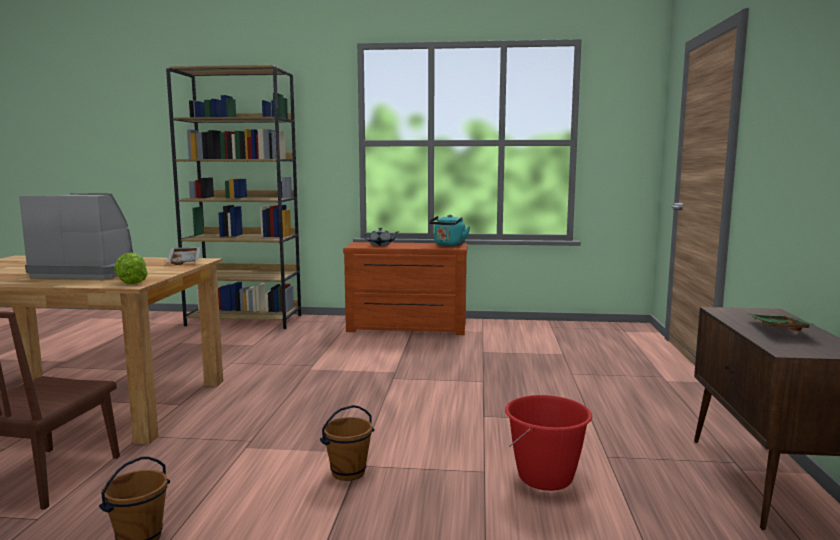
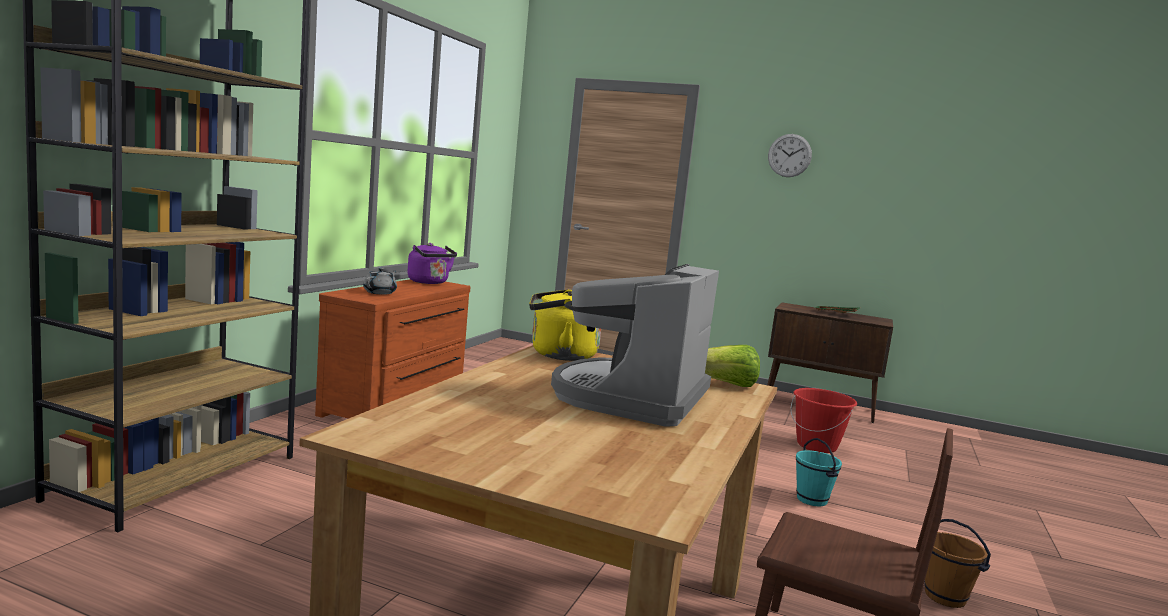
camera: 75 degrees left, 0 degrees up
grey tray [166,247,201,265] -> yellow kettle [529,289,601,361]
brown bucket [320,405,374,481] -> turquoise bucket [796,438,842,506]
turquoise kettle [429,215,470,246] -> purple kettle [408,243,457,284]
none -> wall clock [768,134,812,177]

